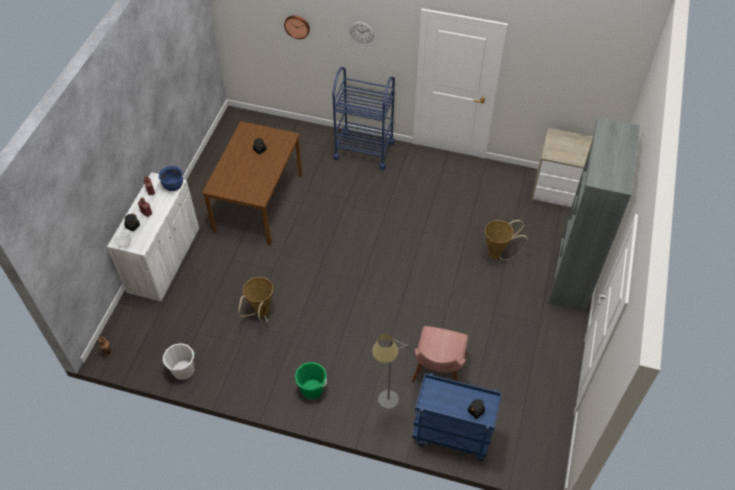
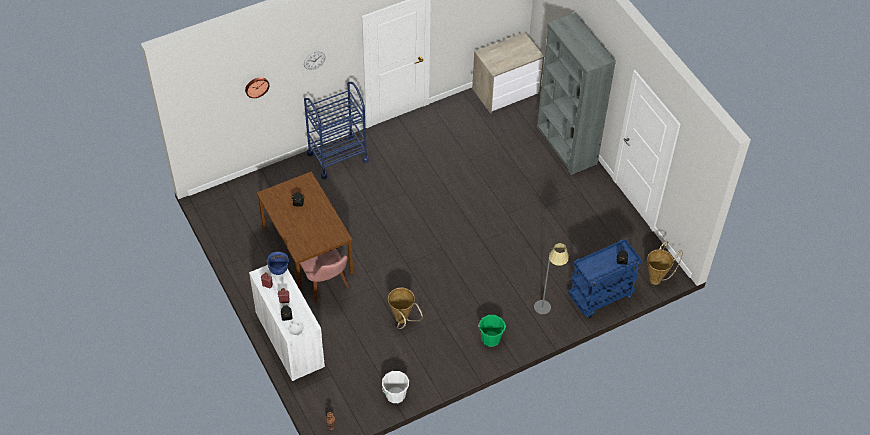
camera: 45 degrees left, 0 degrees up
pink chair [412,326,468,383] -> pink chair moved to [299,249,349,303]
basket [485,220,528,260] -> basket moved to [647,241,683,285]

